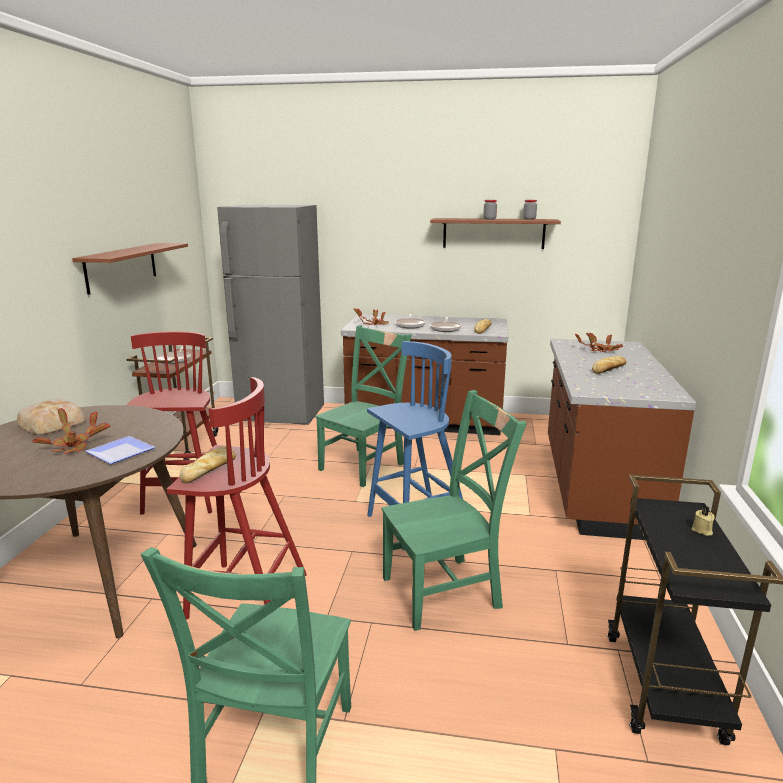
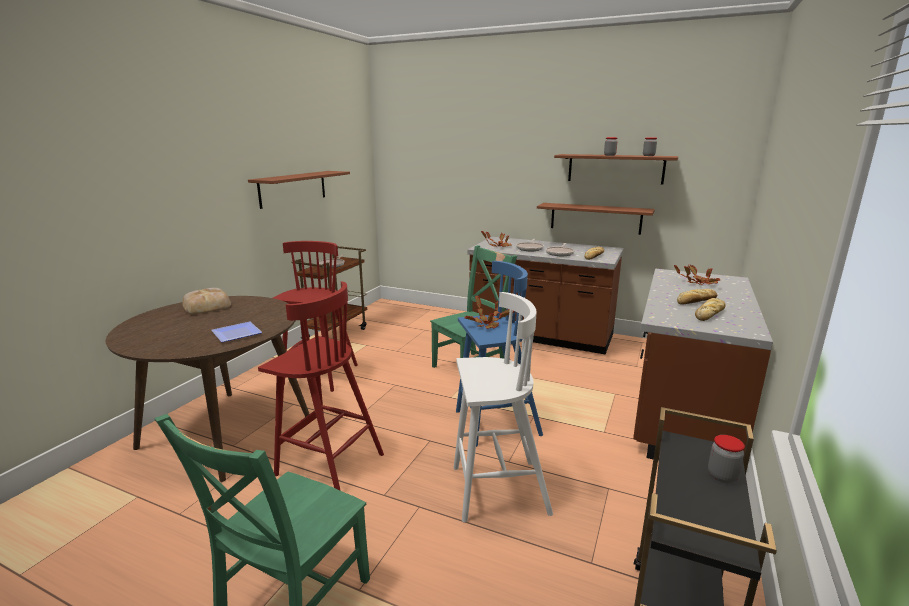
camera: 15 degrees right, 0 degrees up
potted plant [32,408,110,454] -> potted plant moved to [464,295,514,329]
bread [179,447,236,483] -> bread moved to [695,298,726,321]
grey fridge [217,205,324,425] -> none
green chair [381,390,527,631] -> white stool [453,292,553,523]
beige candle [692,506,715,536] -> jar [708,435,745,483]
none -> brown shelf [537,203,655,235]

